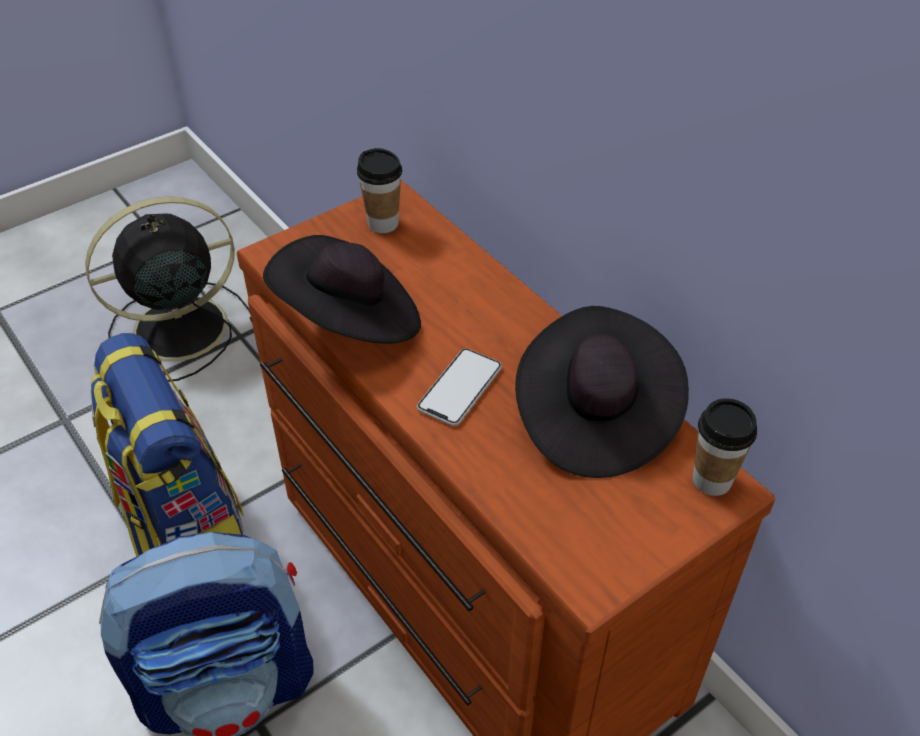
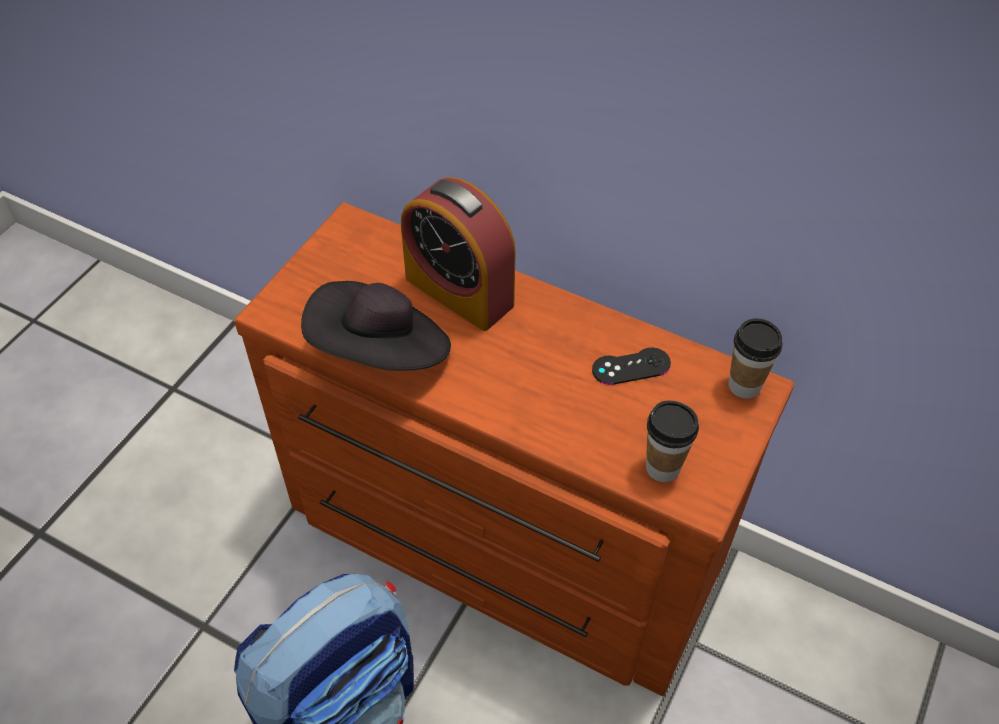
camera: 25 degrees left, 5 degrees up
black fan [85,196,252,382] -> none
backpack [91,333,244,557] -> none
cup [357,148,402,233] -> cup moved to [646,401,699,482]
phone [417,349,502,426] -> none
black hat [515,306,689,478] -> black game controller [592,348,671,385]
none -> alarm clock [401,177,516,331]

